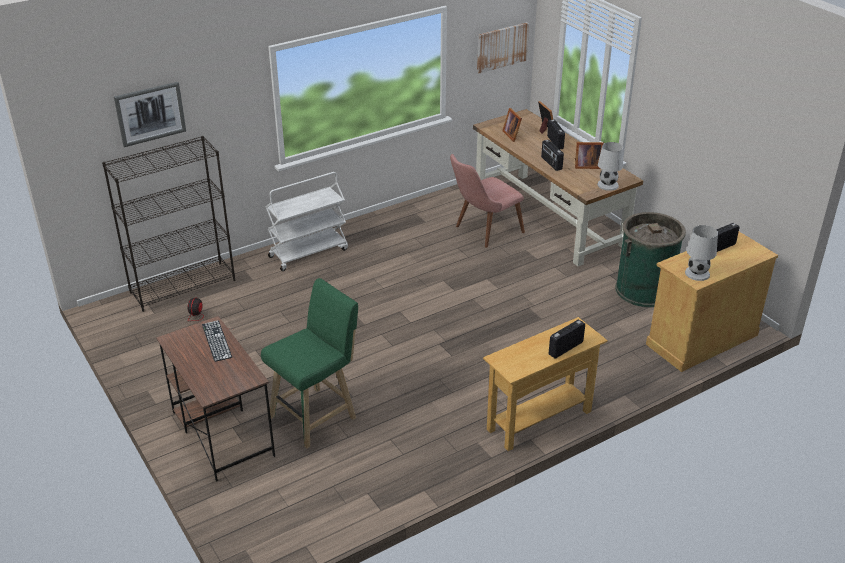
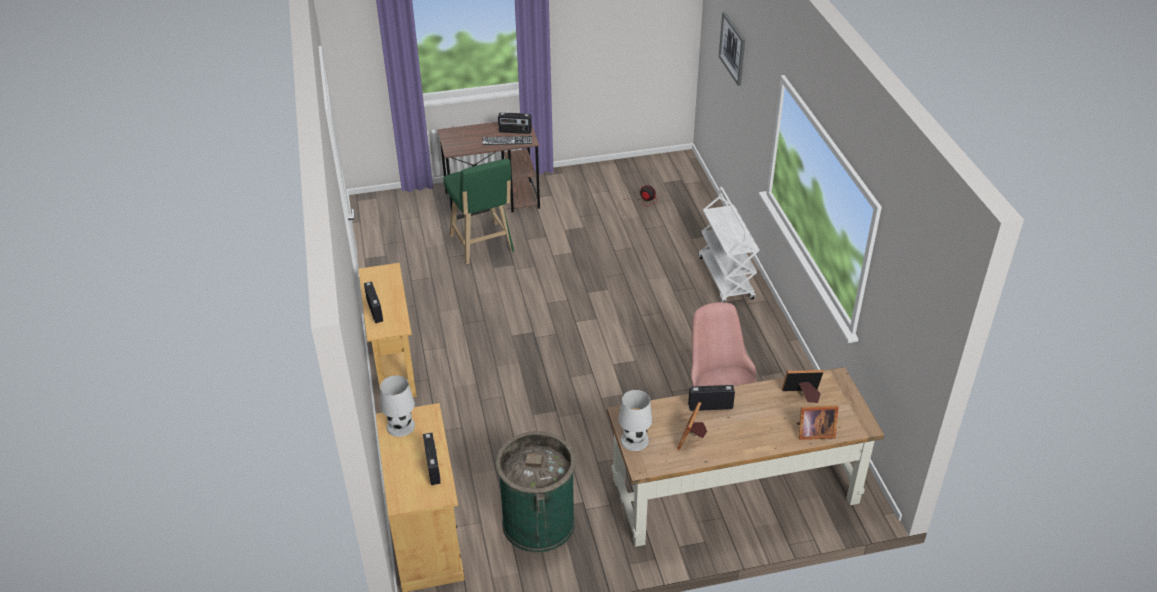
camera: 110 degrees right, 5 degrees up
black bookcase [102,136,235,312] -> none
picture [477,22,529,73] -> none
radio [547,120,565,149] -> radio moved to [498,113,532,134]

